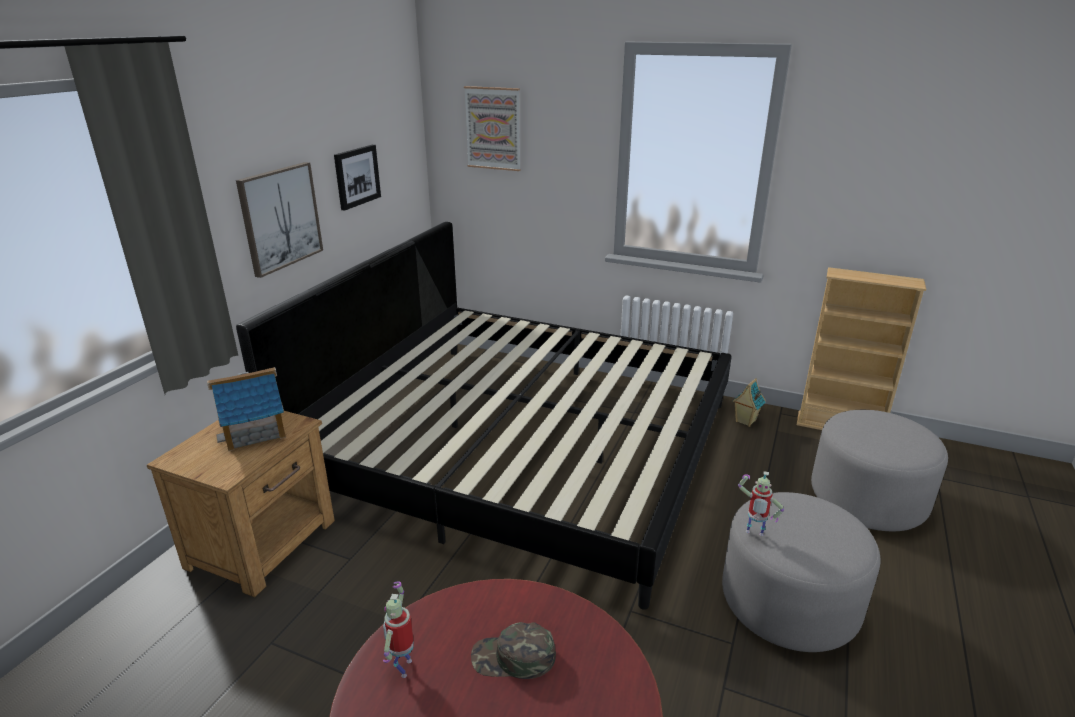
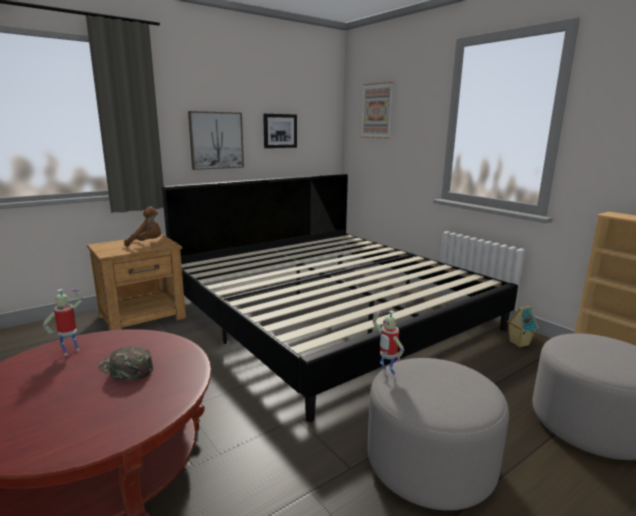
camera: 30 degrees right, 10 degrees down
toy house [207,367,286,451] -> brown plush toy [124,207,161,247]

